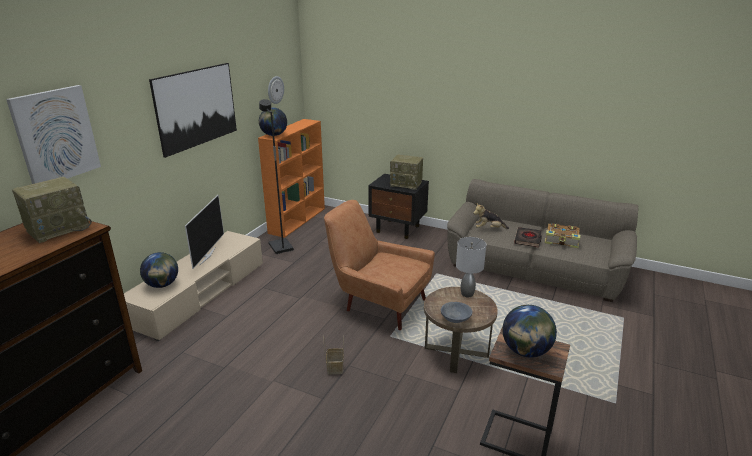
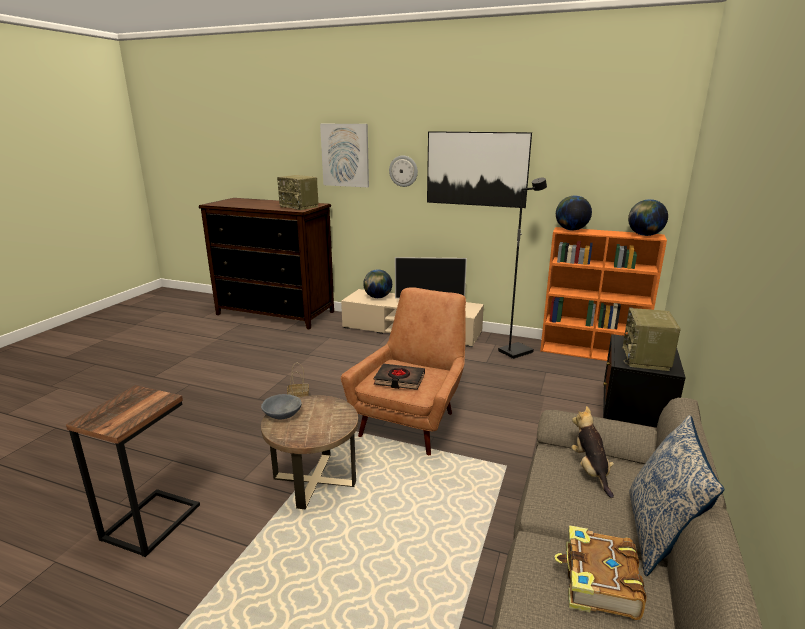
camera: 85 degrees right, 5 degrees down
wall clock [268,76,284,104] -> wall clock moved to [389,155,418,187]
grey table lamp [456,237,486,297] -> none
globe [502,305,557,358] -> globe moved to [628,199,668,236]
black book [514,227,542,247] -> black book moved to [374,364,425,390]
none -> pillow [629,415,725,576]

